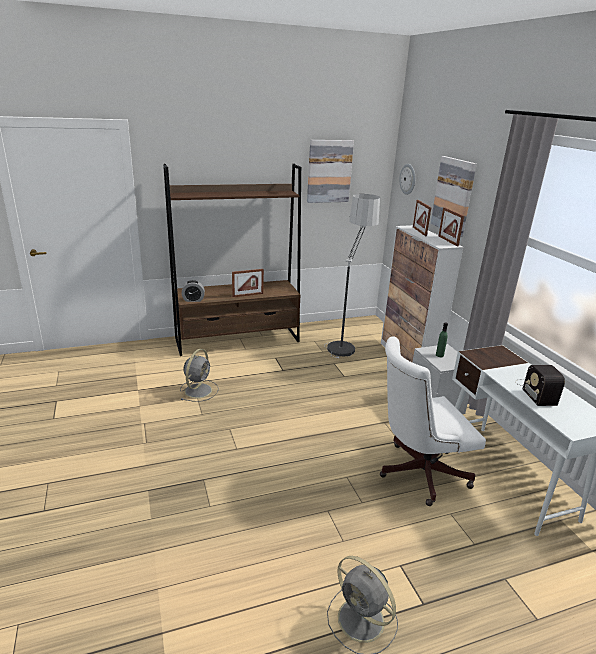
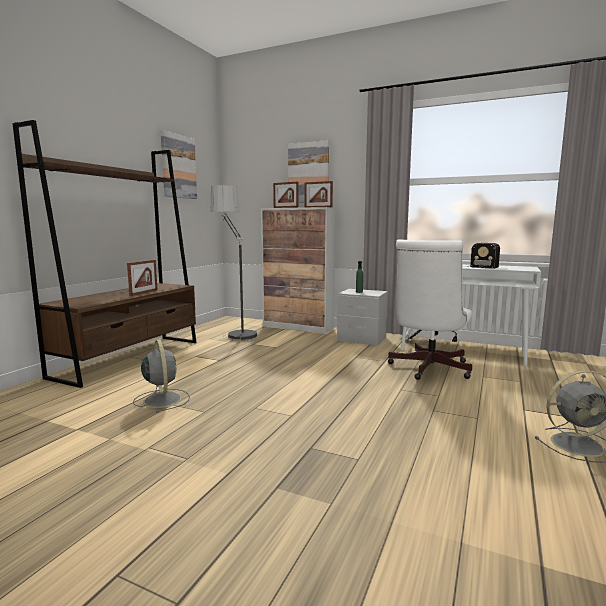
camera: 45 degrees left, 15 degrees down
alarm clock [182,280,205,302] -> none
wall clock [400,164,415,195] -> none

